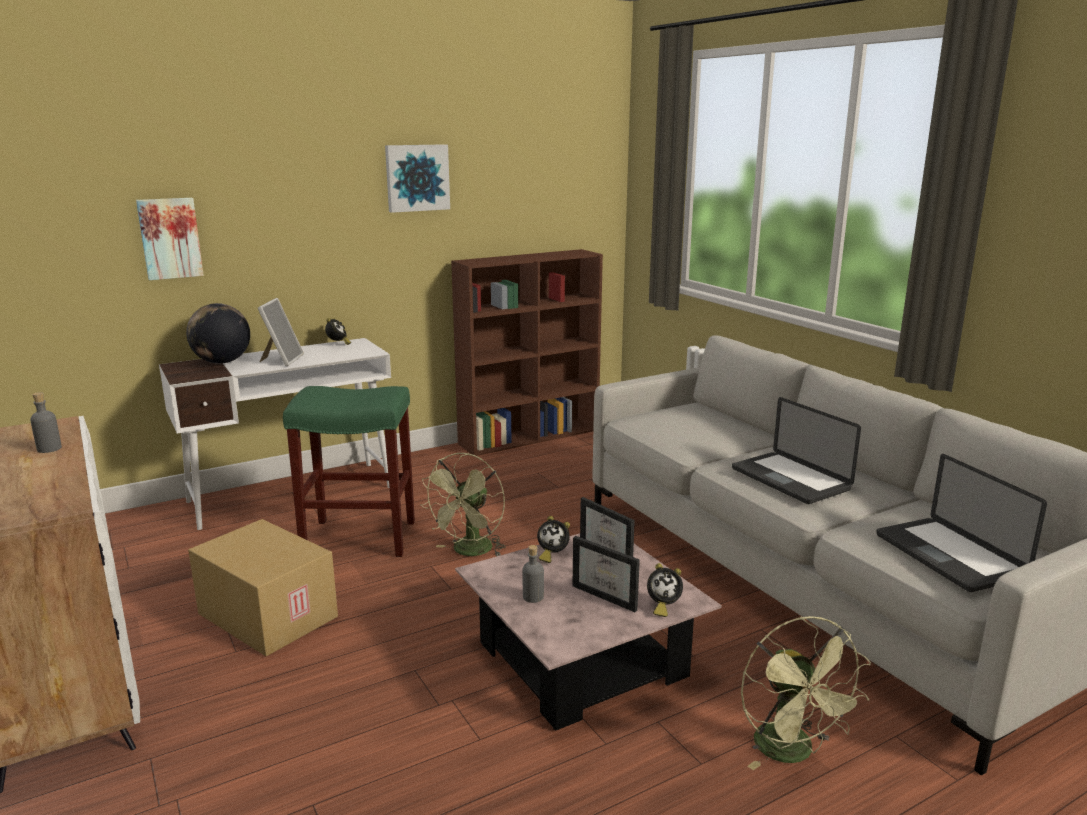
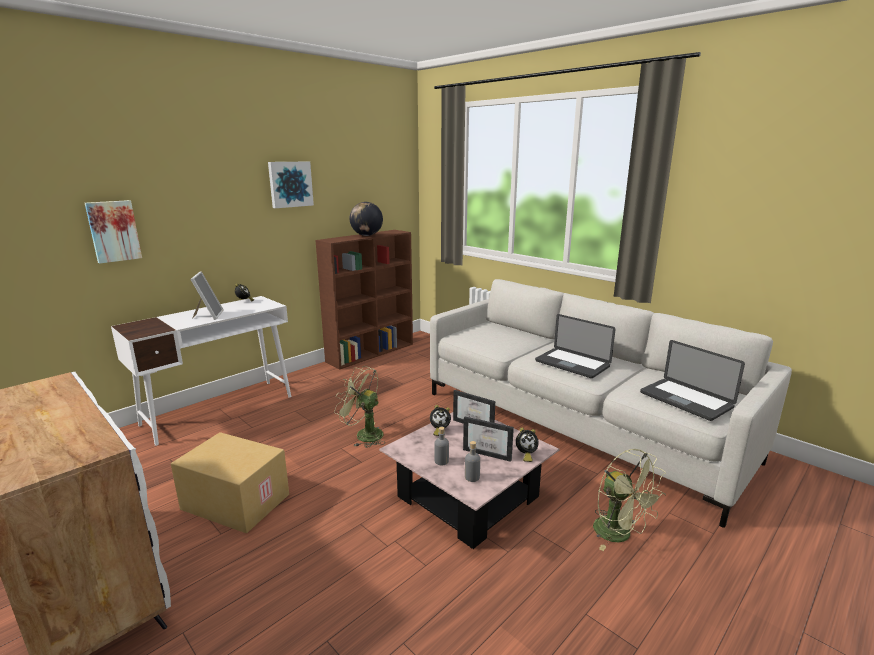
camera: 15 degrees left, 0 degrees up
grey bottle [30,392,62,453] -> grey bottle moved to [465,441,480,482]
globe [186,303,250,364] -> globe moved to [349,202,383,236]
green stool [283,386,415,557] -> none
green fan [420,453,506,556] -> green fan turned 105 degrees clockwise [334,366,385,448]

